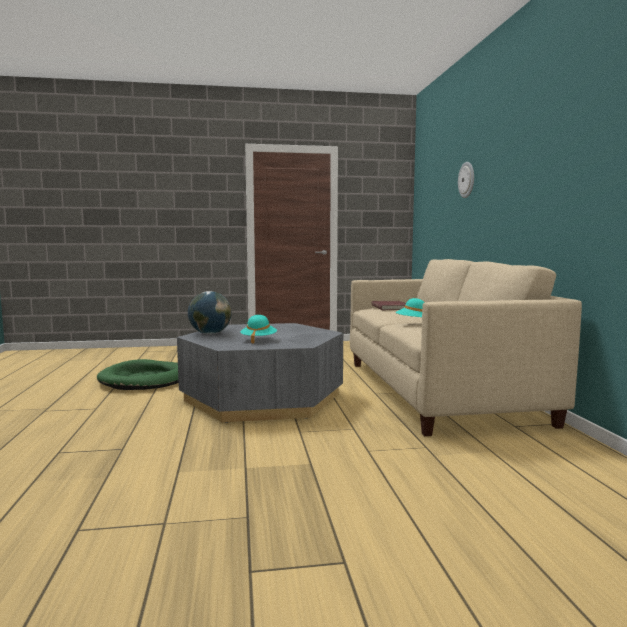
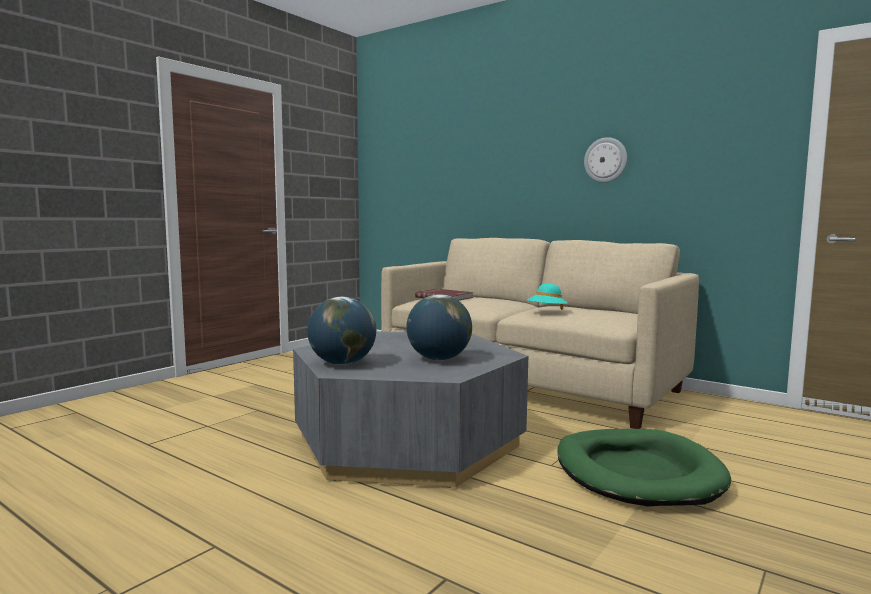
camera: 45 degrees left, 0 degrees up
green dog bed [97,359,179,390] -> green dog bed moved to [557,429,731,507]
turquoise hat [240,315,277,344] -> globe [406,294,472,360]
wall clock [458,162,474,198] -> wall clock moved to [584,137,627,183]

